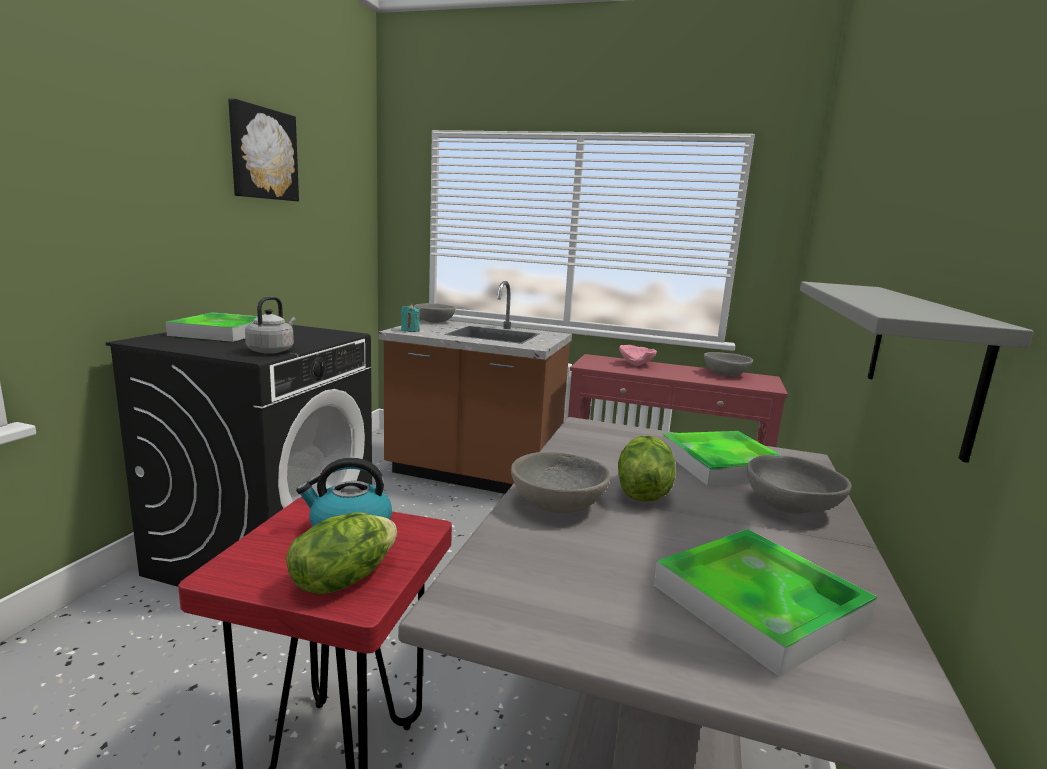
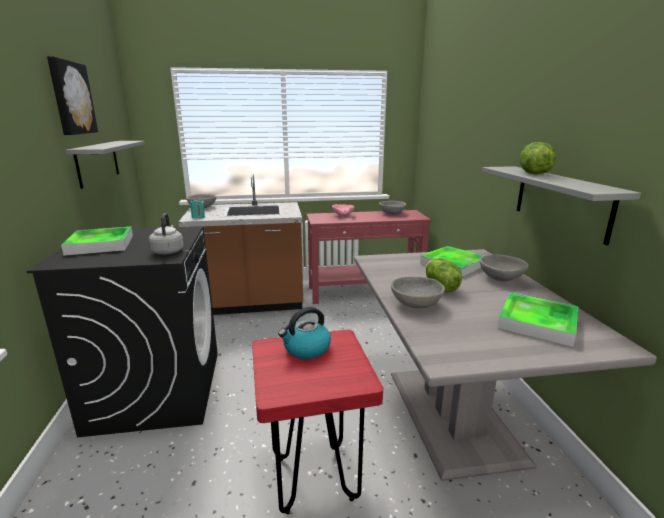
camera: 25 degrees left, 5 degrees up
lettuce [286,512,397,594] -> lettuce moved to [520,142,556,175]
none -> grey shelf [65,141,145,189]

